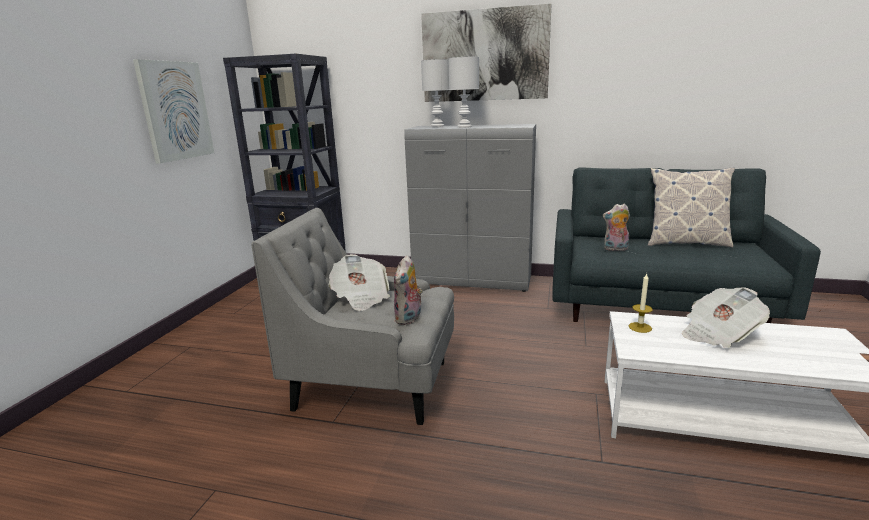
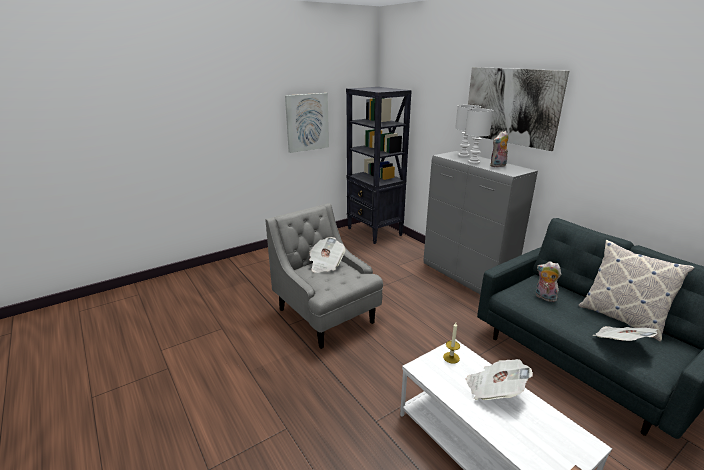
camera: 40 degrees right, 5 degrees up
plush toy [394,255,423,325] -> plush toy moved to [490,131,508,167]
none -> newspaper [592,326,658,341]

